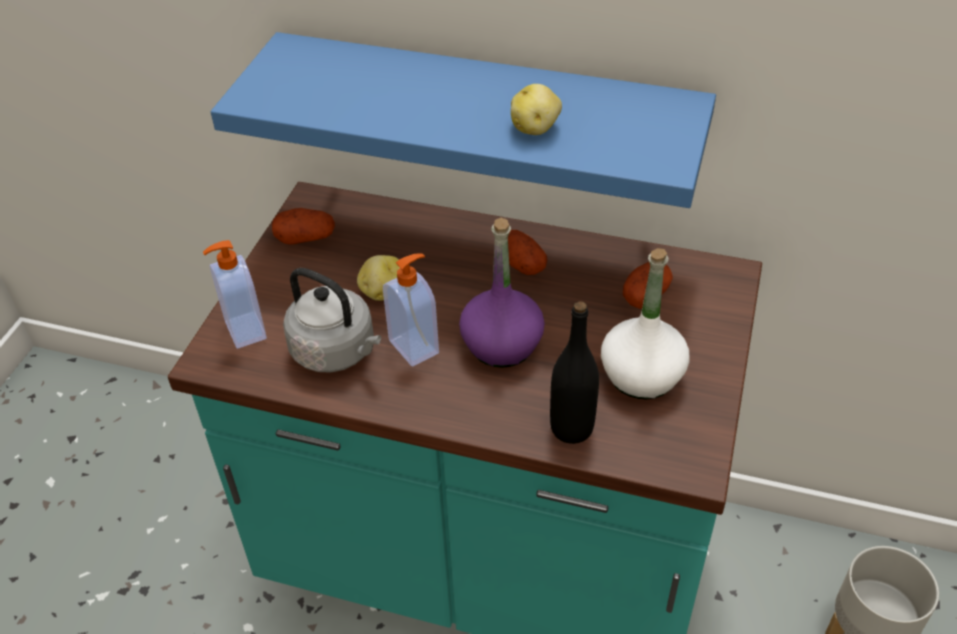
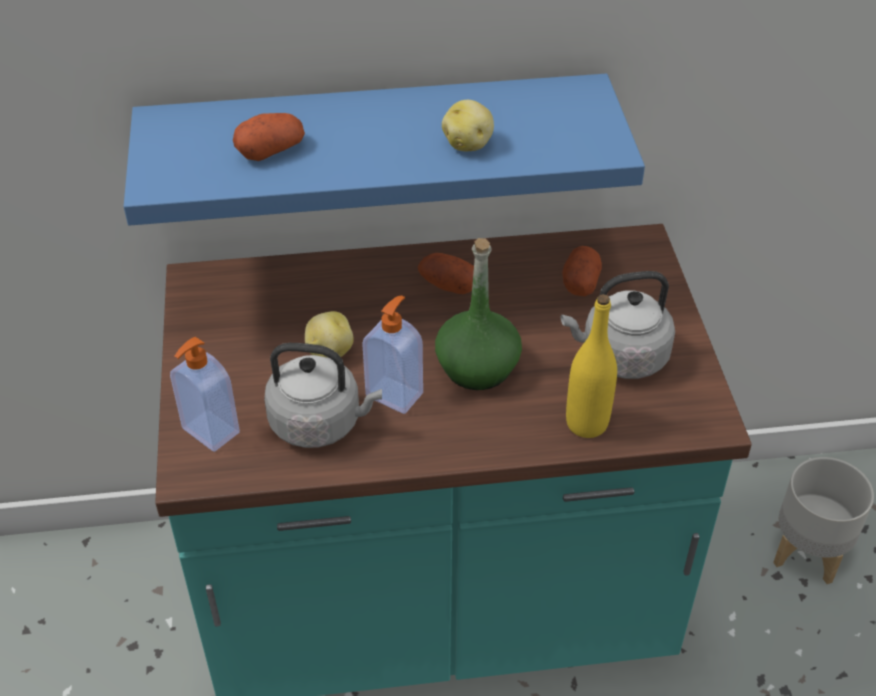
camera: 25 degrees left, 0 degrees up
potato [272,208,335,245] -> potato moved to [233,113,305,161]
purple bottle [459,218,545,368] -> green bottle [435,238,522,390]
black bottle [550,301,599,444] -> yellow bottle [566,294,617,438]
white bottle [601,248,690,399] -> grey kettle [561,271,675,379]

